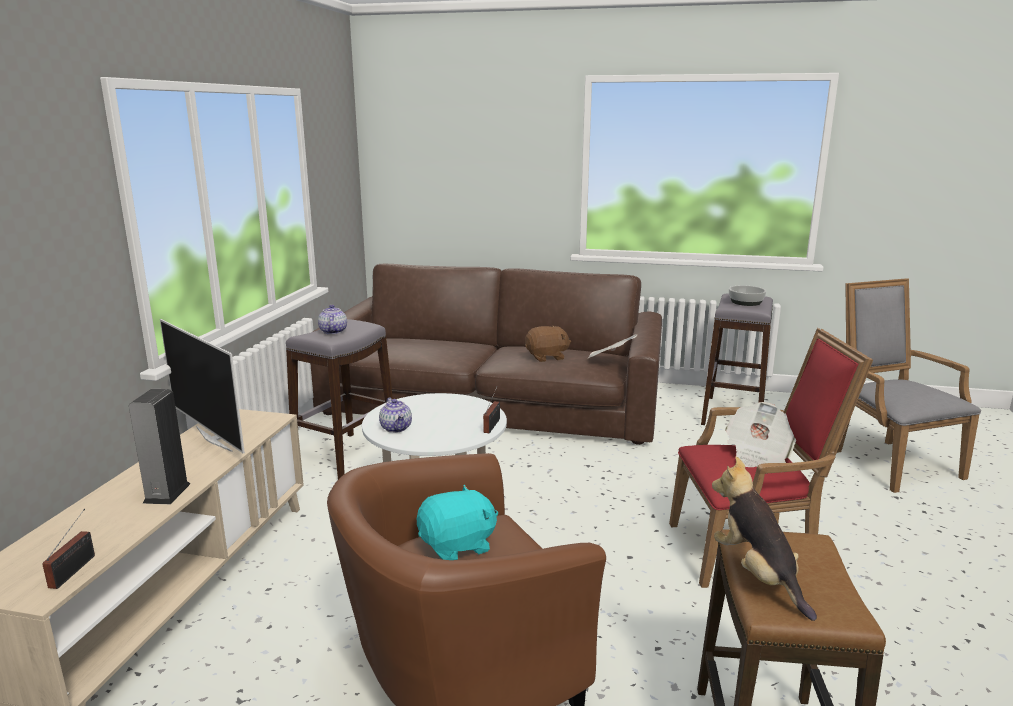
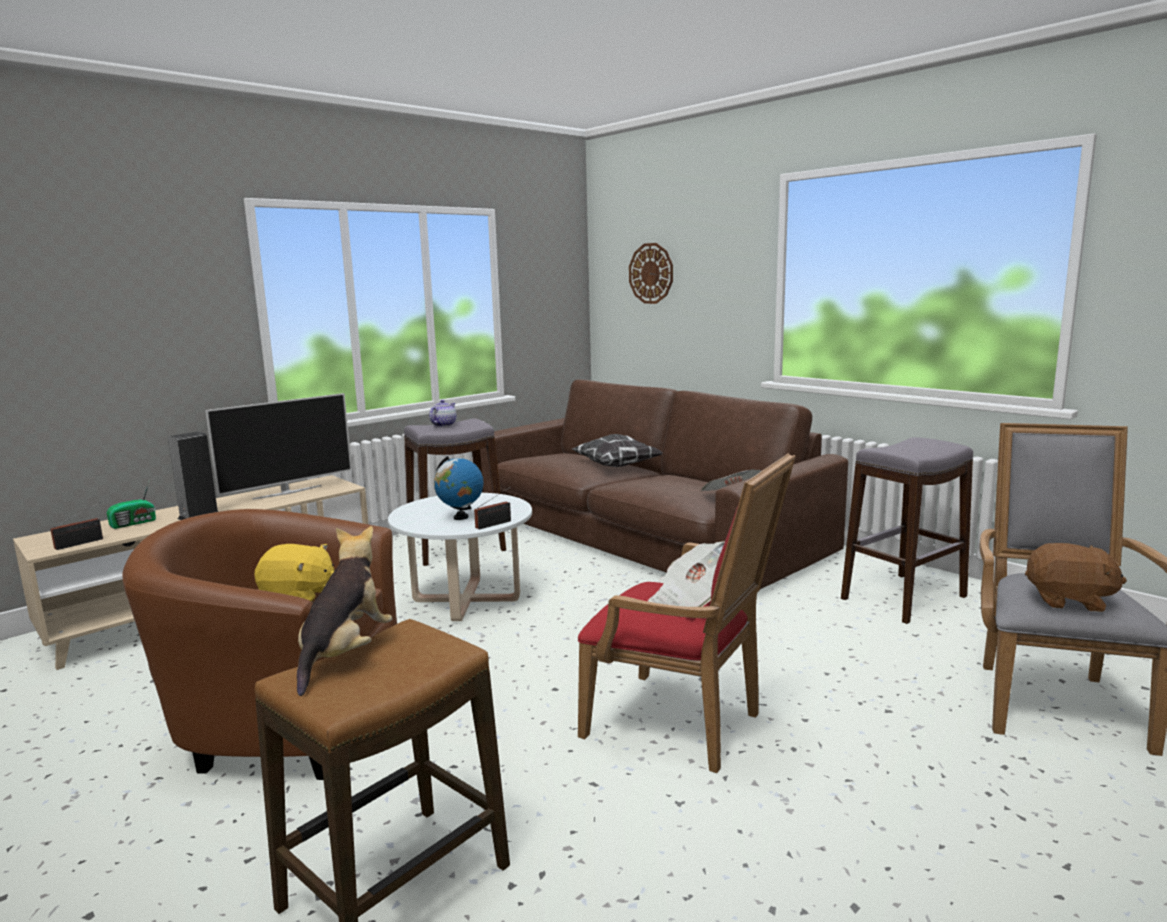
camera: 35 degrees right, 5 degrees down
television [160,319,245,453] -> television turned 120 degrees counterclockwise [205,393,352,500]
teapot [379,397,412,433] -> none
turquoise plush toy [417,485,498,560] -> yellow plush toy [254,544,335,603]
brown plush toy [525,326,571,362] -> brown plush toy moved to [1025,543,1127,612]
bowl [729,285,767,306] -> none
none -> radio [107,479,156,529]
none -> globe [434,456,484,520]
none -> pillow [572,434,662,467]
none -> wall clock [629,243,673,304]

